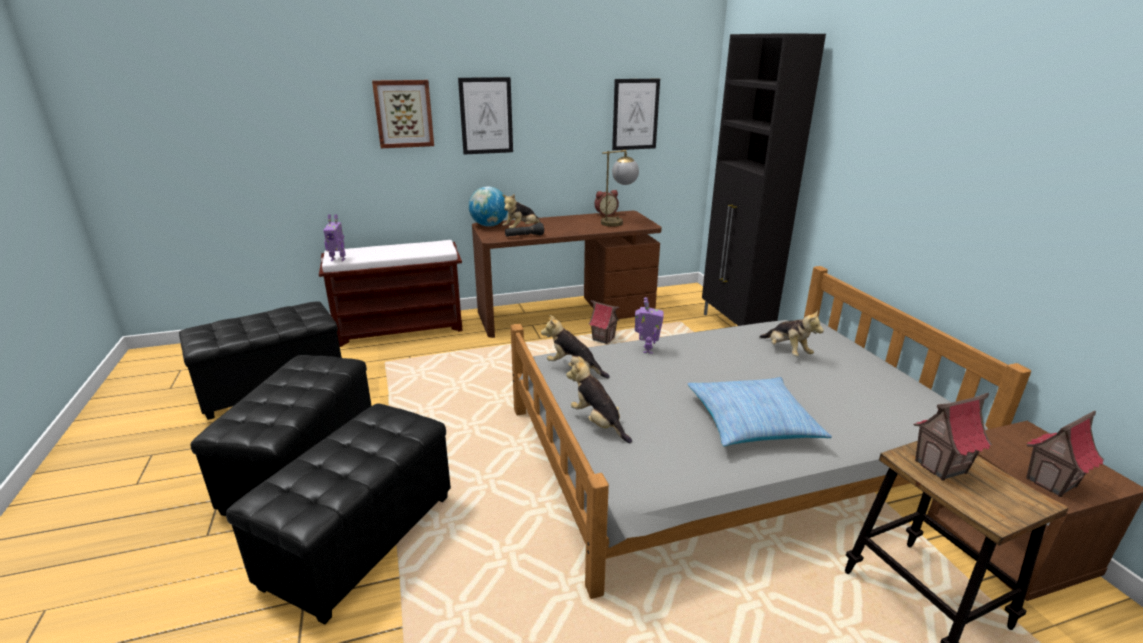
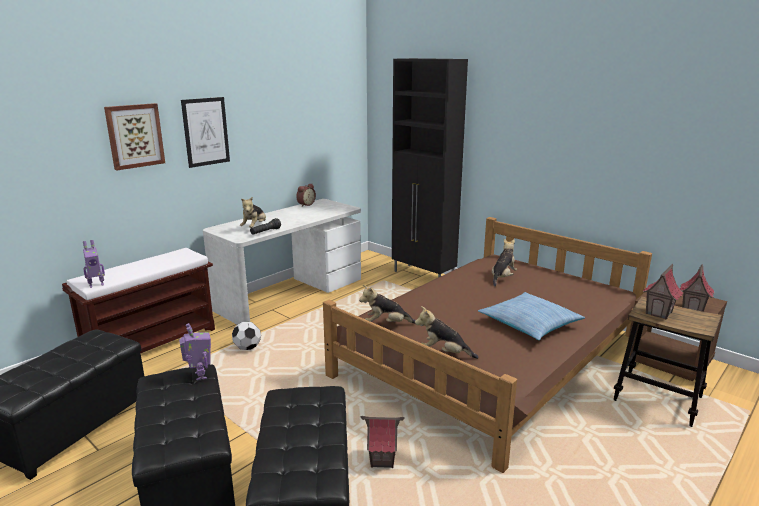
camera: 30 degrees left, 5 degrees down
globe [469,187,508,227] -> none
brown desk [472,211,662,338] -> white desk [203,199,361,325]
grey bed [511,266,1031,599] -> brown bed [323,217,652,473]
toy house [589,300,619,344] -> toy house moved to [361,416,405,468]
table lamp [601,150,639,227] -> none
picture [612,79,660,150] -> none
toy robot [635,297,664,354] -> toy robot moved to [179,323,211,381]
plush toy [760,310,824,356] -> plush toy turned 90 degrees counterclockwise [492,239,517,287]
none -> football [232,322,261,350]

